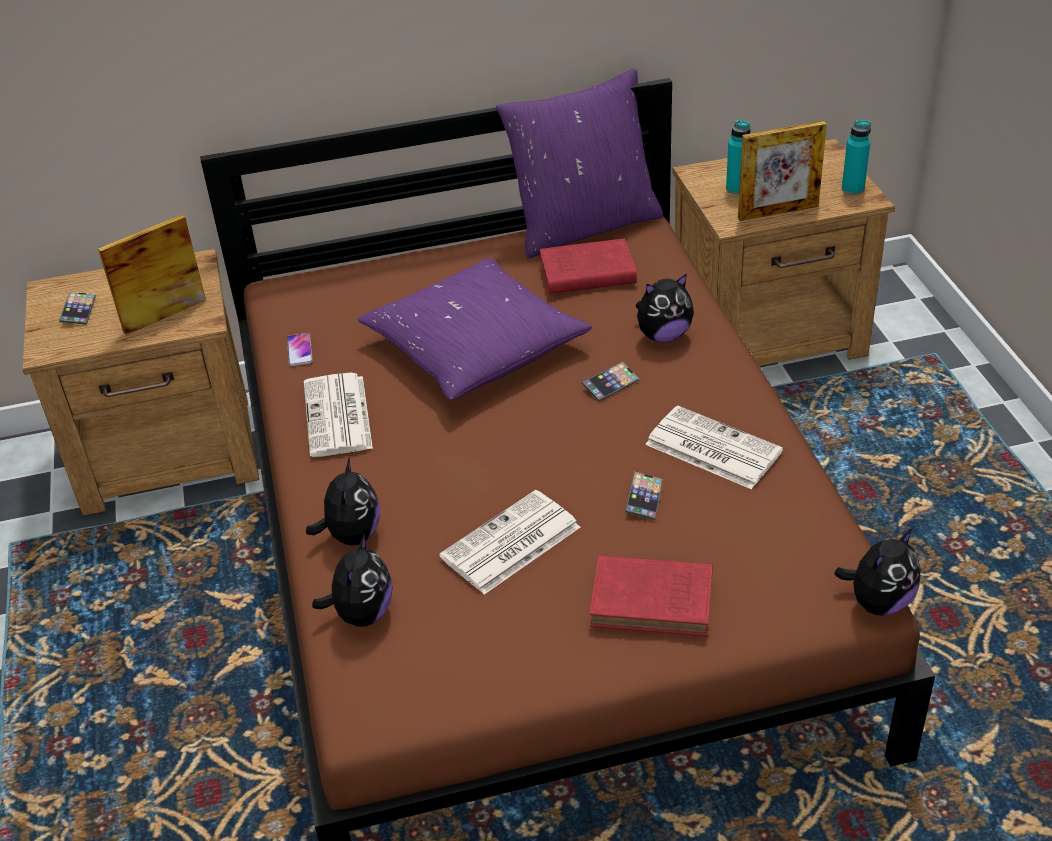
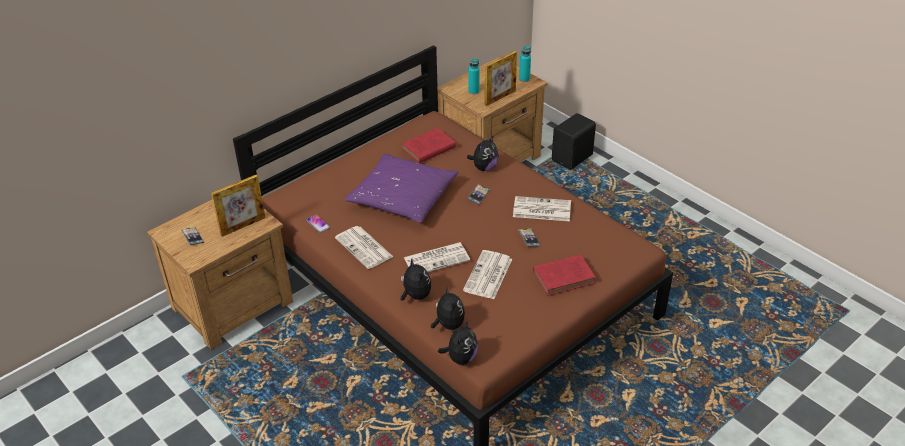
camera: 30 degrees left, 0 degrees up
picture frame [98,214,206,335] -> picture frame turned 150 degrees counterclockwise [211,175,266,237]
purple pillow [496,68,663,259] -> none
plush toy [834,528,920,616] -> plush toy moved to [438,321,478,365]
none -> newspaper [404,242,470,272]
none -> black speaker [552,113,596,170]

